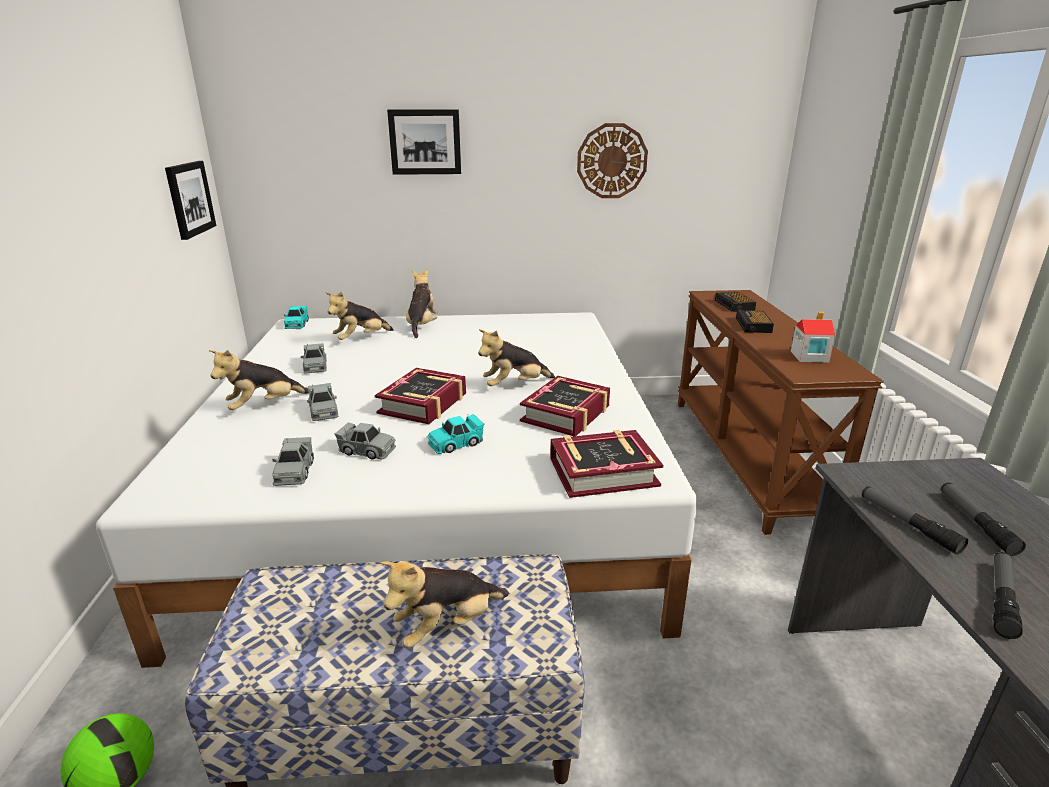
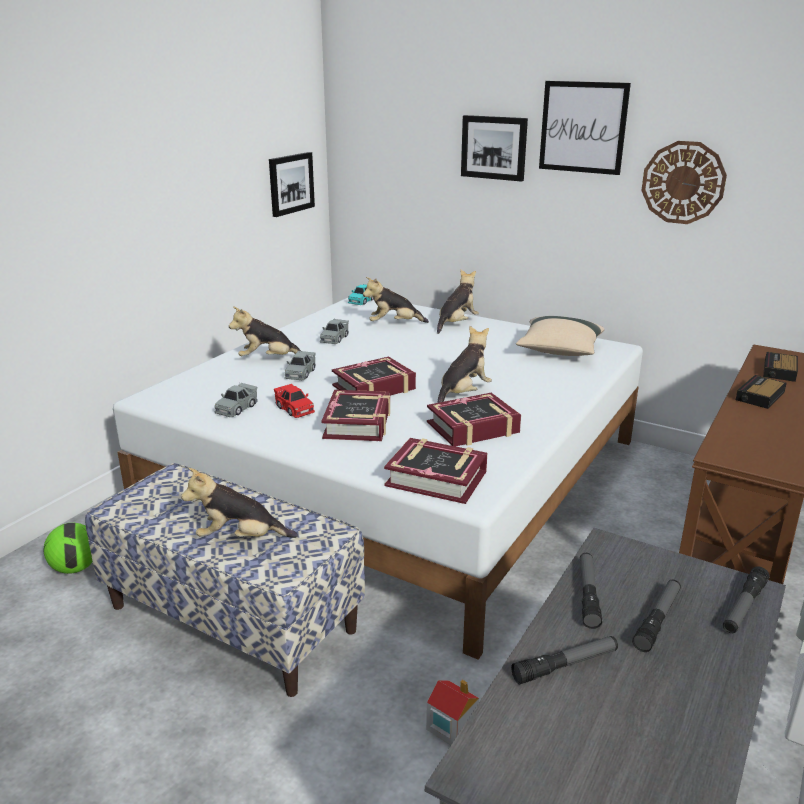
camera: 35 degrees right, 0 degrees up
grey toy car [335,422,396,460] -> red toy car [274,384,315,418]
turquoise toy car [427,414,484,454] -> book [322,390,390,441]
plush toy [478,329,555,386] -> plush toy turned 120 degrees clockwise [437,326,492,403]
toy house [791,312,835,363] -> toy house moved to [426,680,479,745]
none -> beige pillow [516,316,605,356]
none -> picture [539,81,631,175]
none -> flashlight [723,566,770,633]

